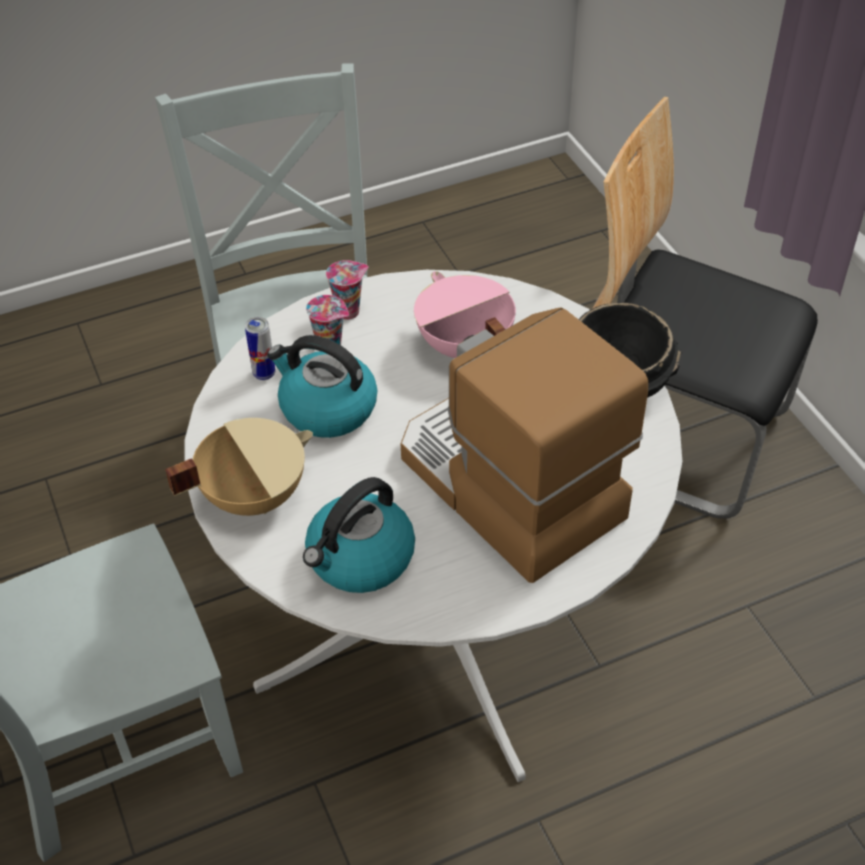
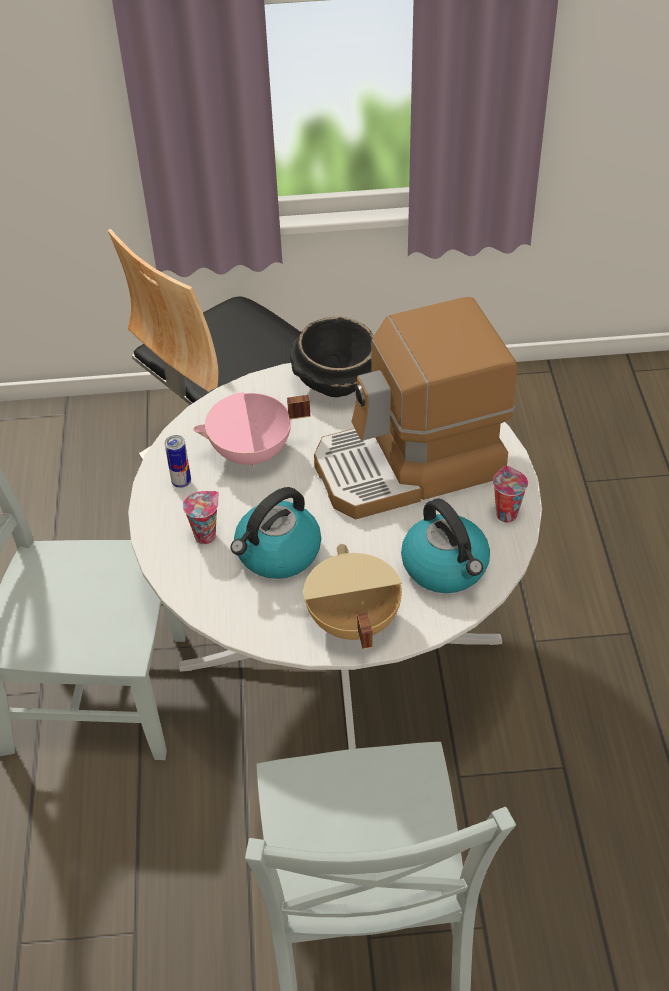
camera: 70 degrees left, 0 degrees up
can [245,317,275,380] -> can moved to [165,435,191,488]
cup [326,260,369,320] -> cup moved to [493,466,528,522]

